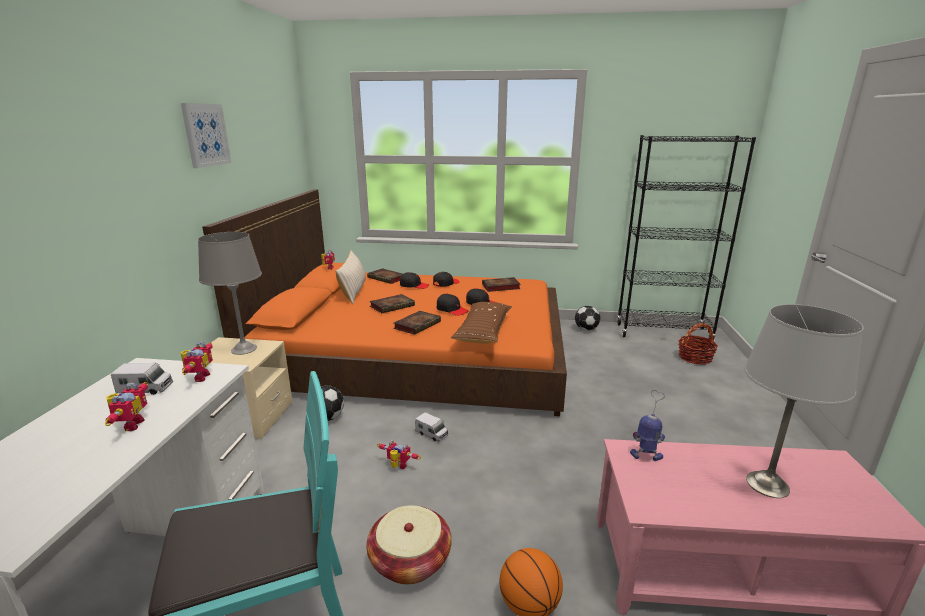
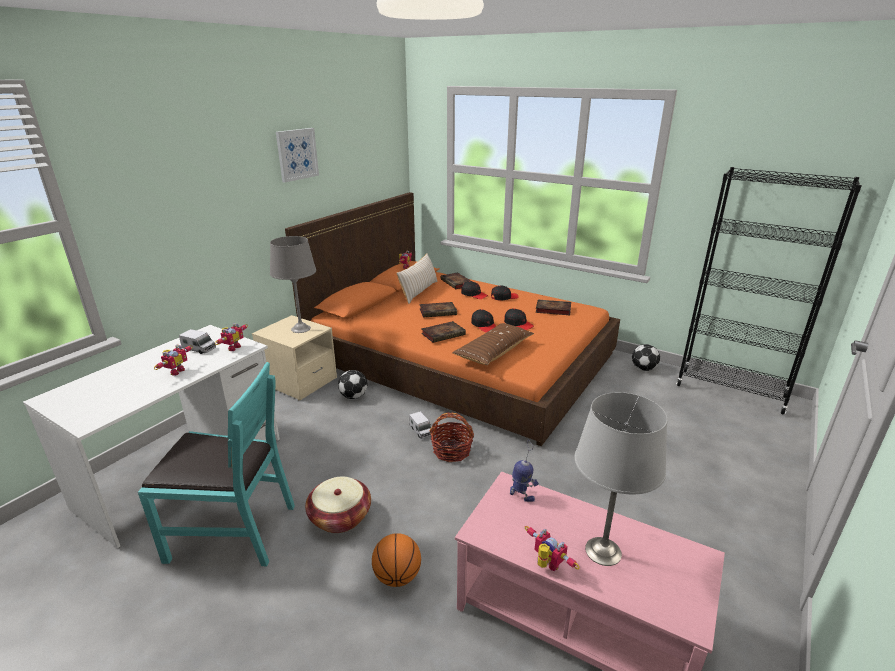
camera: 25 degrees right, 5 degrees up
toy robot [377,440,421,469] -> toy robot moved to [525,526,580,571]
basket [678,323,718,365] -> basket moved to [429,413,474,462]

